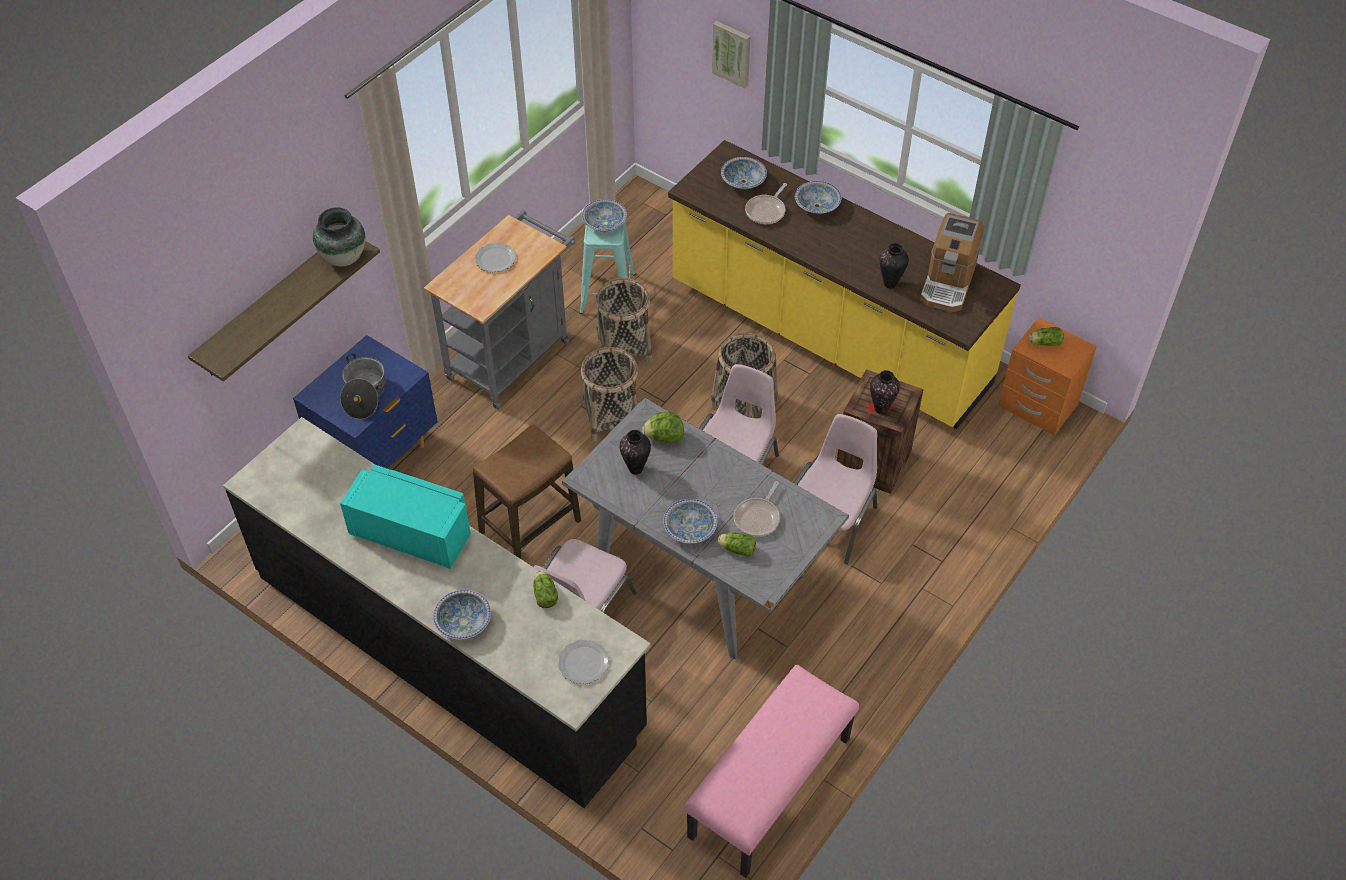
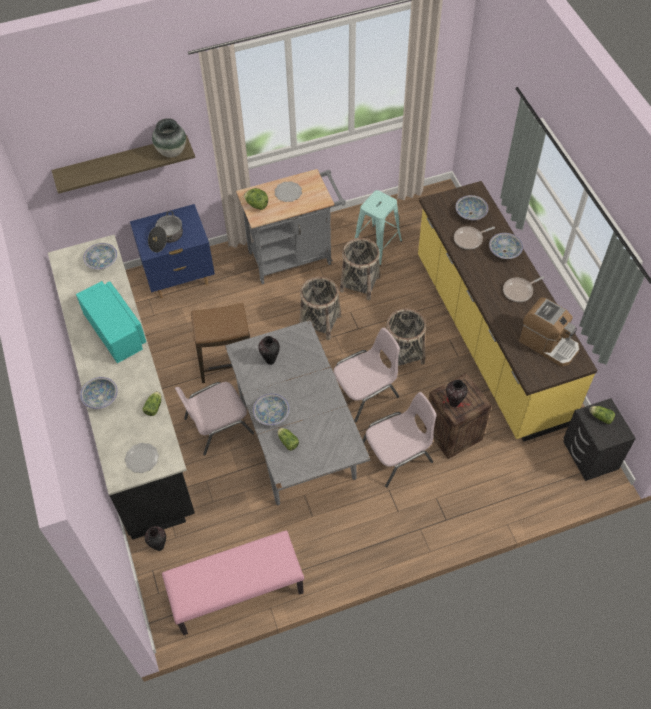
camera: 35 degrees right, 5 degrees up
bowl [582,199,627,232] -> bowl moved to [83,243,117,270]
lettuce [642,412,684,443] -> lettuce moved to [244,188,268,210]
picture [712,21,751,89] -> none
frying pan [734,481,780,537] -> frying pan moved to [503,276,544,302]
vase [879,243,909,288] -> vase moved to [145,526,166,551]
coffee machine [920,213,984,313] -> coffee machine turned 105 degrees counterclockwise [519,297,579,367]
orange nightstand [999,317,1097,435] -> black nightstand [563,398,636,481]

